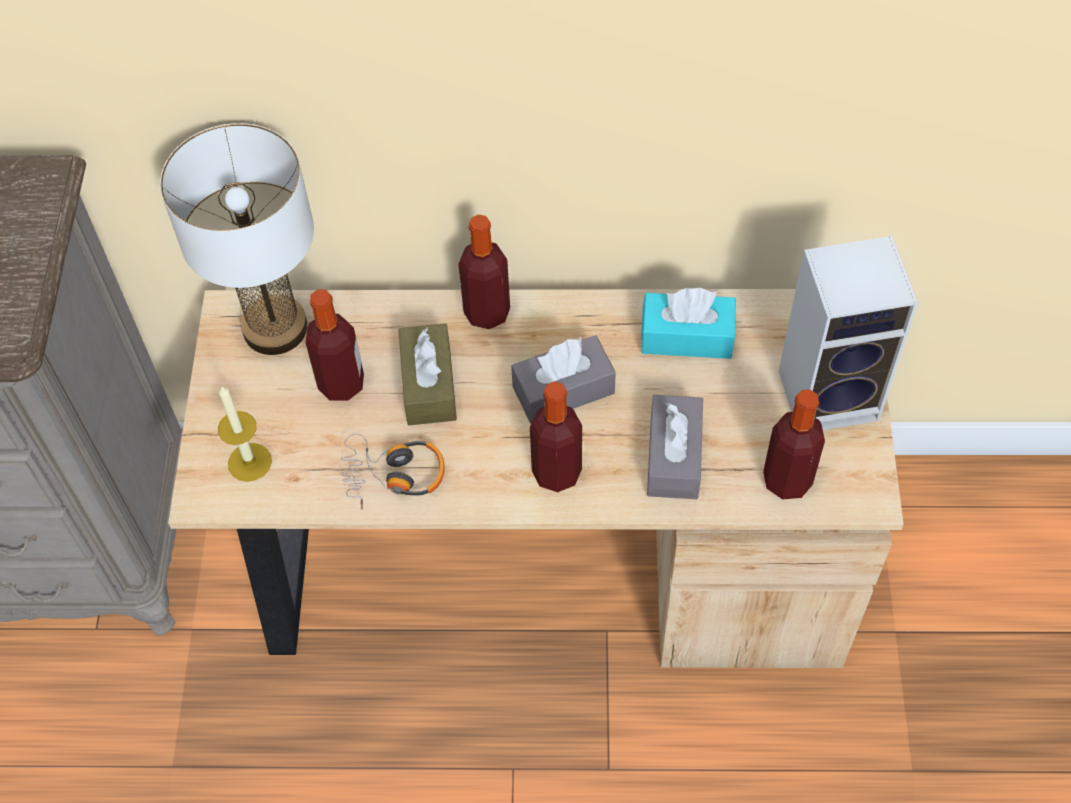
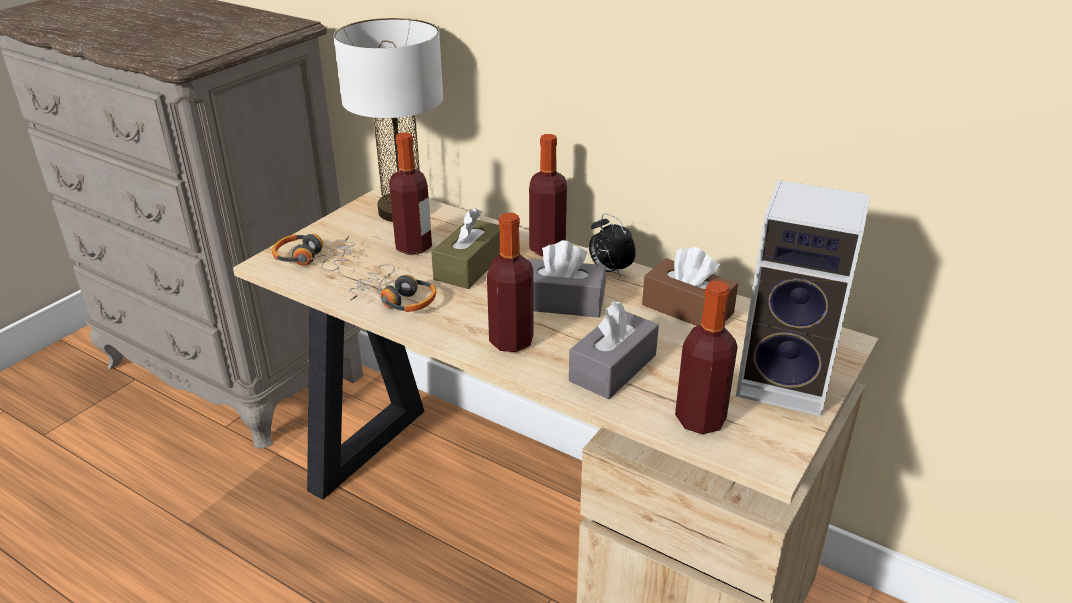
camera: 30 degrees right, 25 degrees down
candle [218,385,272,482] -> headphones [272,234,355,271]
turquoise tissue box [641,288,736,359] -> brown tissue box [642,247,738,326]
none -> alarm clock [589,214,636,278]

